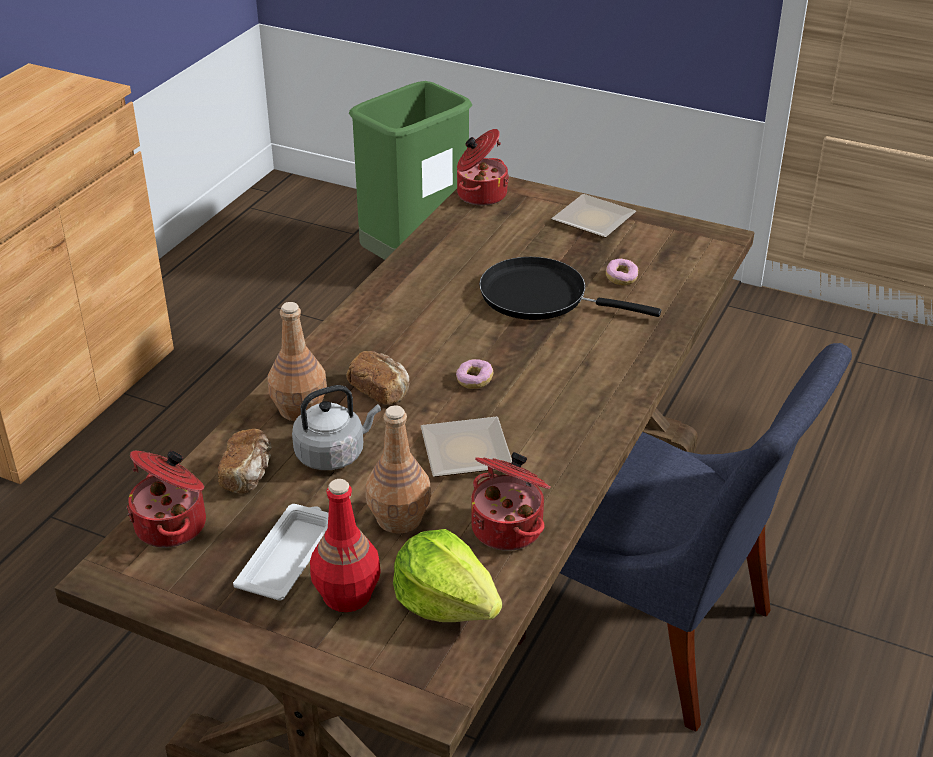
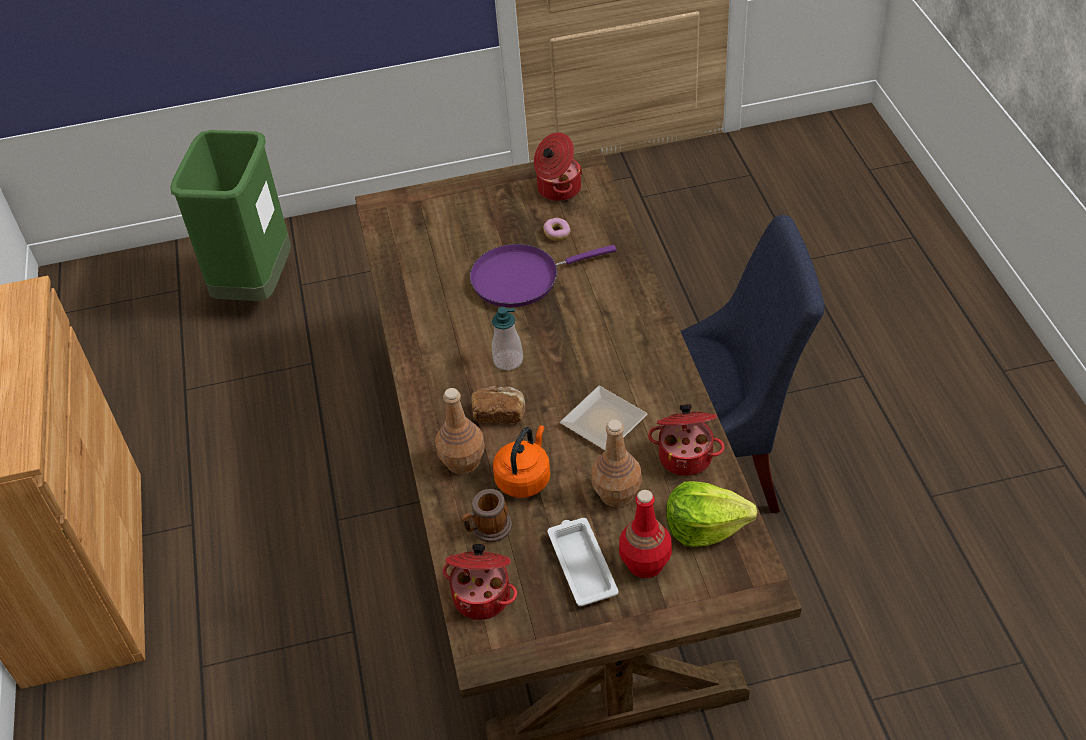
camera: 35 degrees left, 10 degrees up
bread [218,429,272,494] -> mug [461,489,512,542]
grey kettle [292,385,381,470] -> orange kettle [493,425,550,498]
donut [456,359,493,389] -> none
cooking pot [457,129,509,206] -> cooking pot moved to [534,132,582,201]
black frying pan [479,257,661,320] -> purple frying pan [470,244,617,307]
plate [551,194,636,238] -> none
none -> soap dispenser [492,307,523,370]

